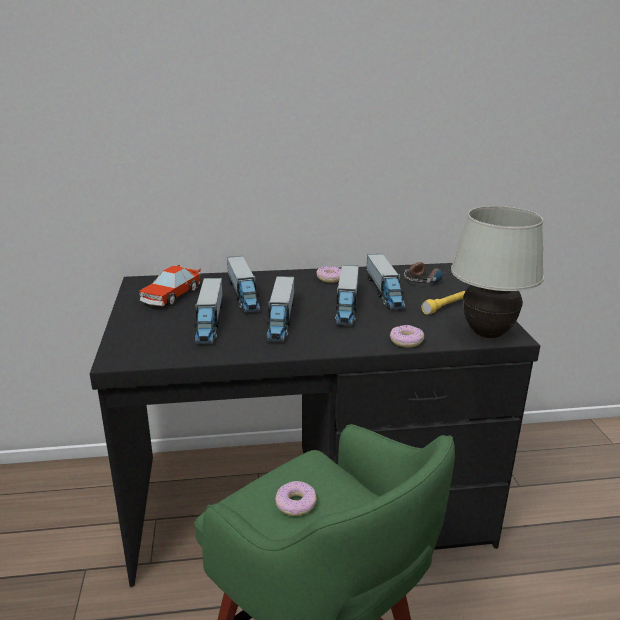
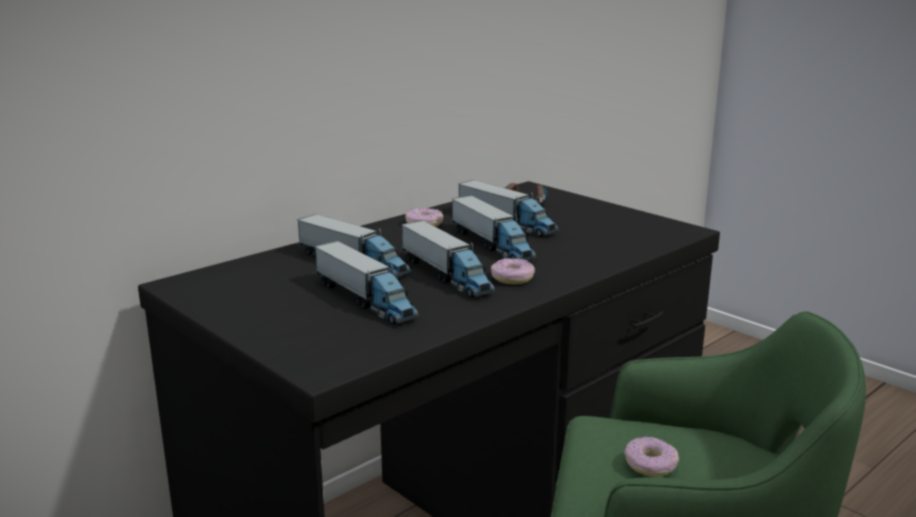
camera: 35 degrees left, 5 degrees down
toy car [139,264,201,306] -> none
donut [390,325,424,347] -> donut moved to [491,258,535,284]
yellow flashlight [421,291,465,315] -> none
white table lamp [451,206,544,338] -> none

